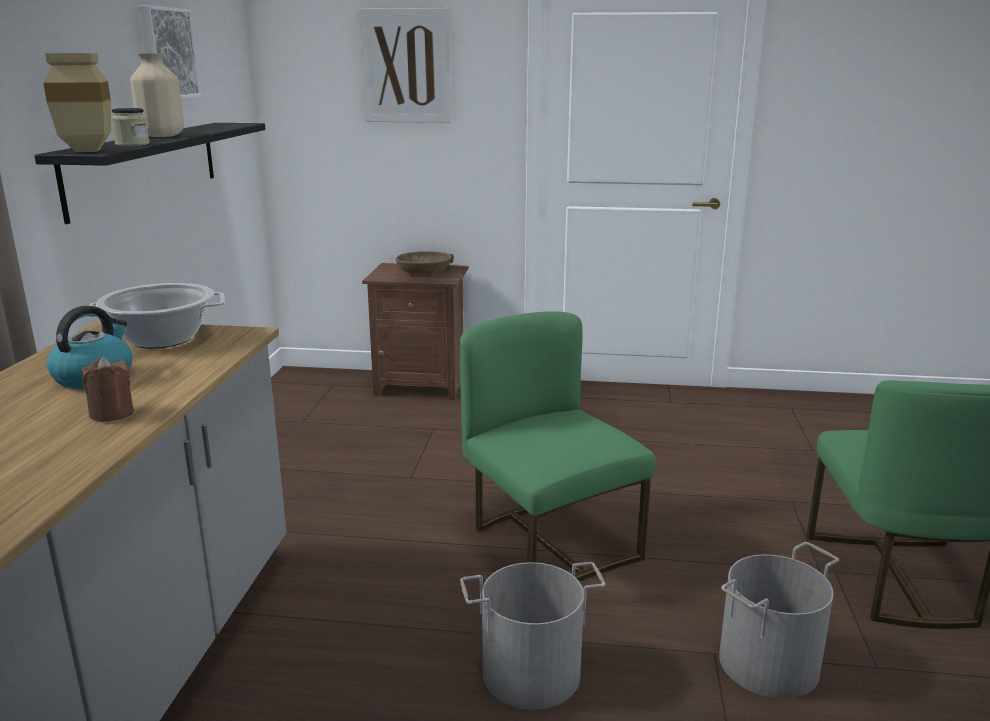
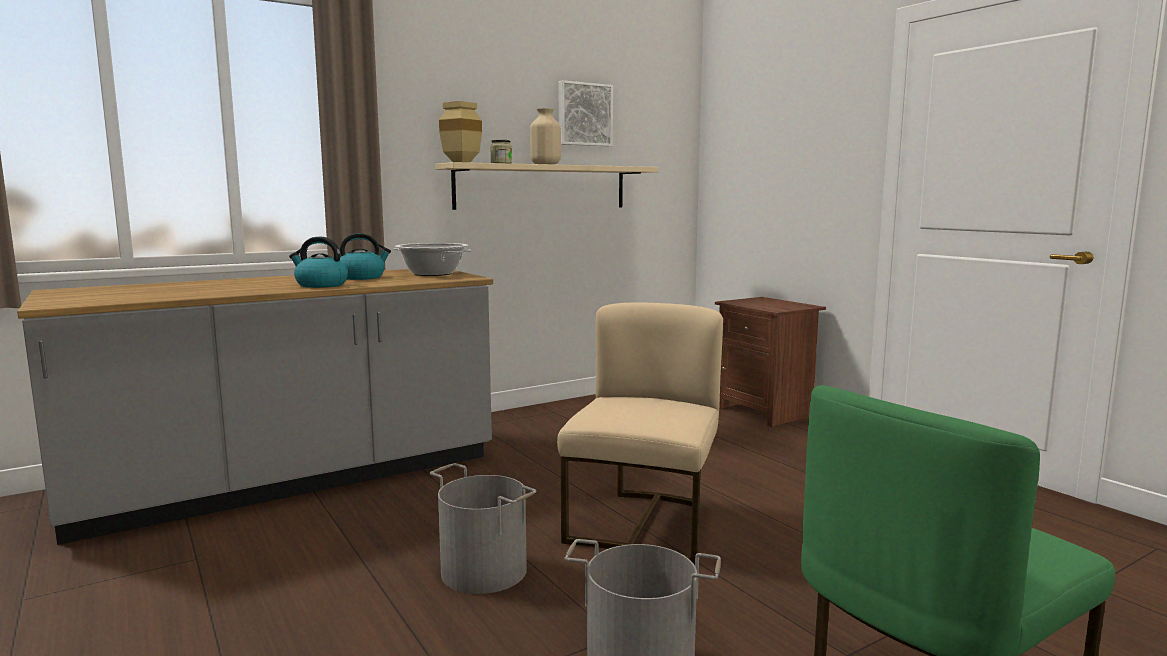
camera: 50 degrees right, 10 degrees down
black shelf [34,123,265,224] -> beige shelf [435,162,658,210]
brown candle [82,357,134,422] -> kettle [289,237,348,288]
picture [359,8,451,123] -> none
brown bowl [396,251,454,275] -> none
green chair [460,311,656,582] -> beige chair [557,303,723,564]

